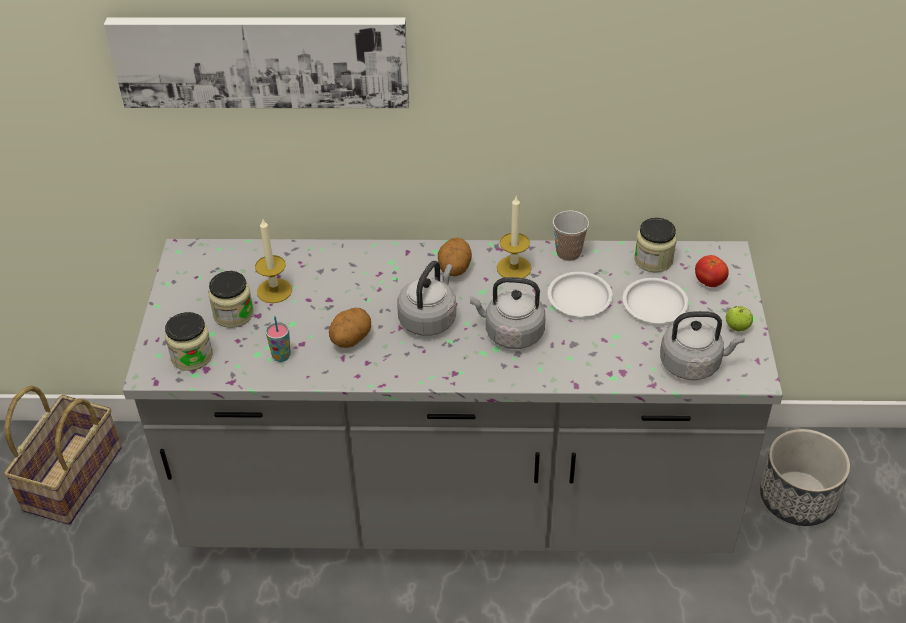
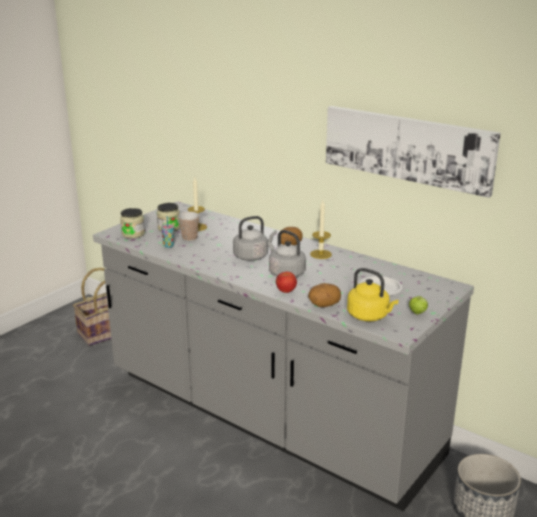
camera: 35 degrees right, 20 degrees down
picture [104,17,409,108] -> picture moved to [326,106,501,198]
potato [329,308,371,348] -> potato moved to [308,283,341,307]
white plate [548,272,613,317] -> none
cup [553,210,589,261] -> cup moved to [178,212,199,241]
jar [634,218,677,273] -> none
grey kettle [660,311,745,380] -> yellow kettle [347,268,399,321]
tomato [695,255,729,287] -> tomato moved to [276,272,297,293]

